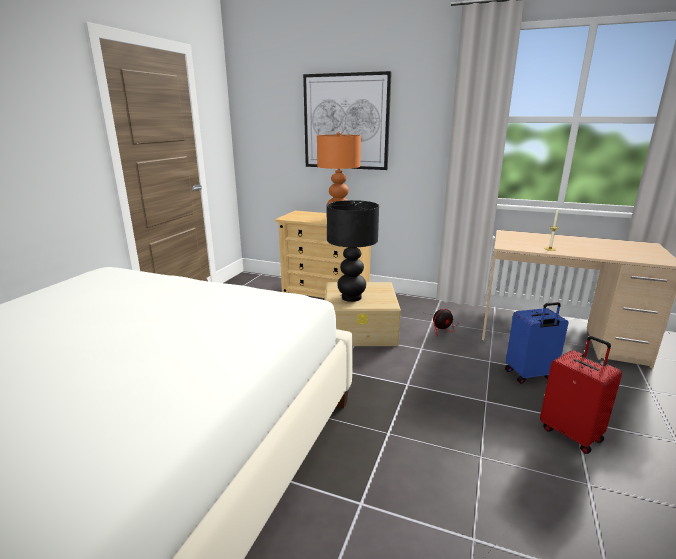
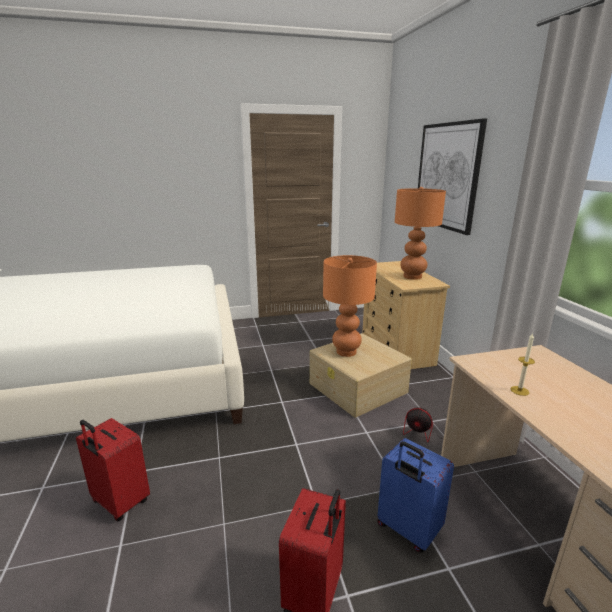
camera: 55 degrees right, 0 degrees up
black table lamp [327,200,379,302] -> orange table lamp [323,255,377,357]
none -> red suitcase [76,418,150,521]

